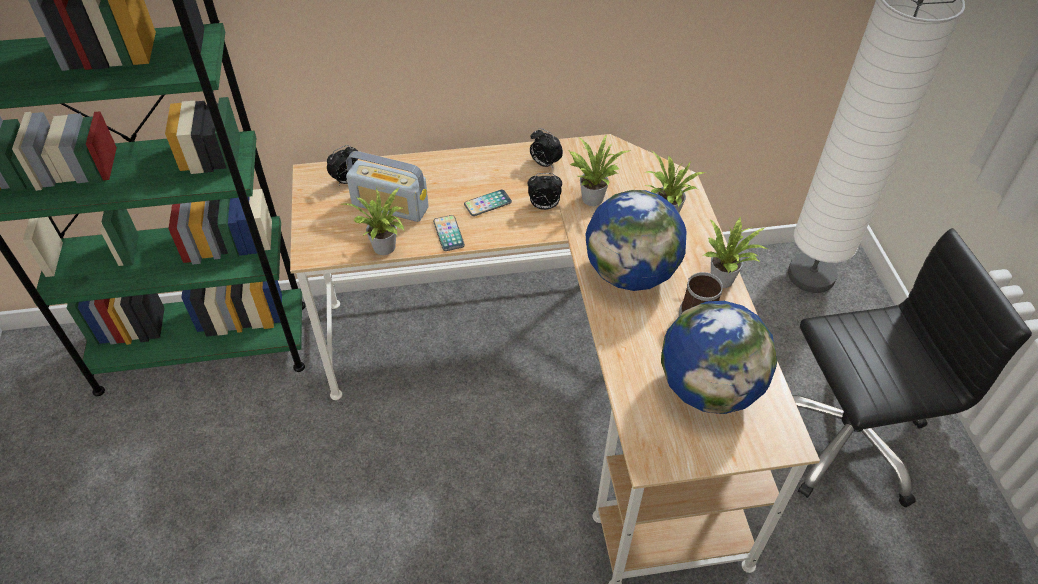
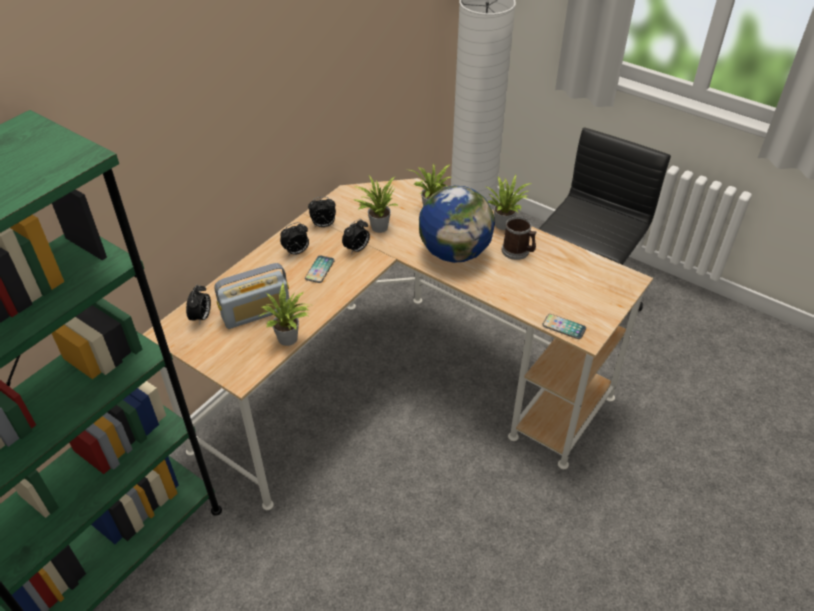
camera: 45 degrees left, 5 degrees down
phone [433,215,465,251] -> phone moved to [542,314,586,339]
globe [661,301,777,414] -> none
none -> alarm clock [280,222,309,255]

